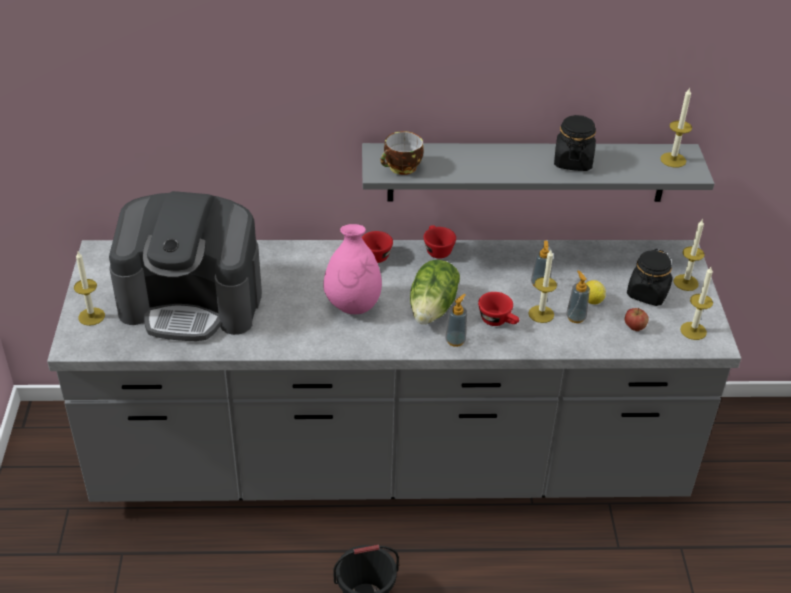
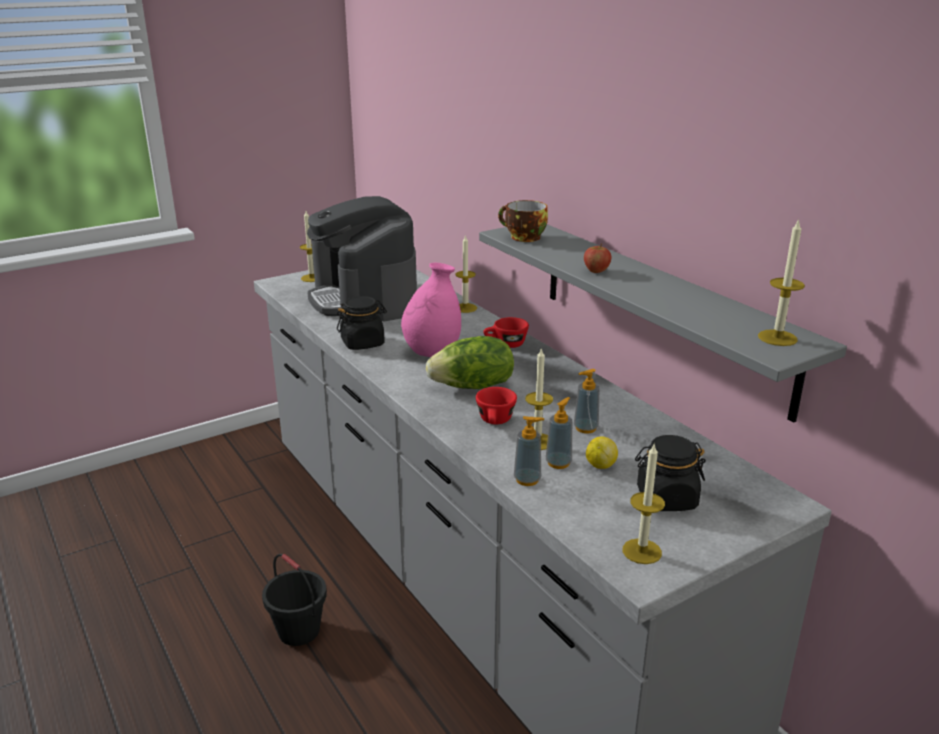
camera: 60 degrees right, 15 degrees down
red cup [424,225,456,259] -> none
soap dispenser [445,294,467,347] -> soap dispenser moved to [514,416,544,486]
black jar [554,115,596,171] -> black jar moved to [337,296,387,350]
apple [625,308,649,331] -> apple moved to [584,243,611,273]
candle [674,218,704,291] -> candle moved to [455,235,477,313]

